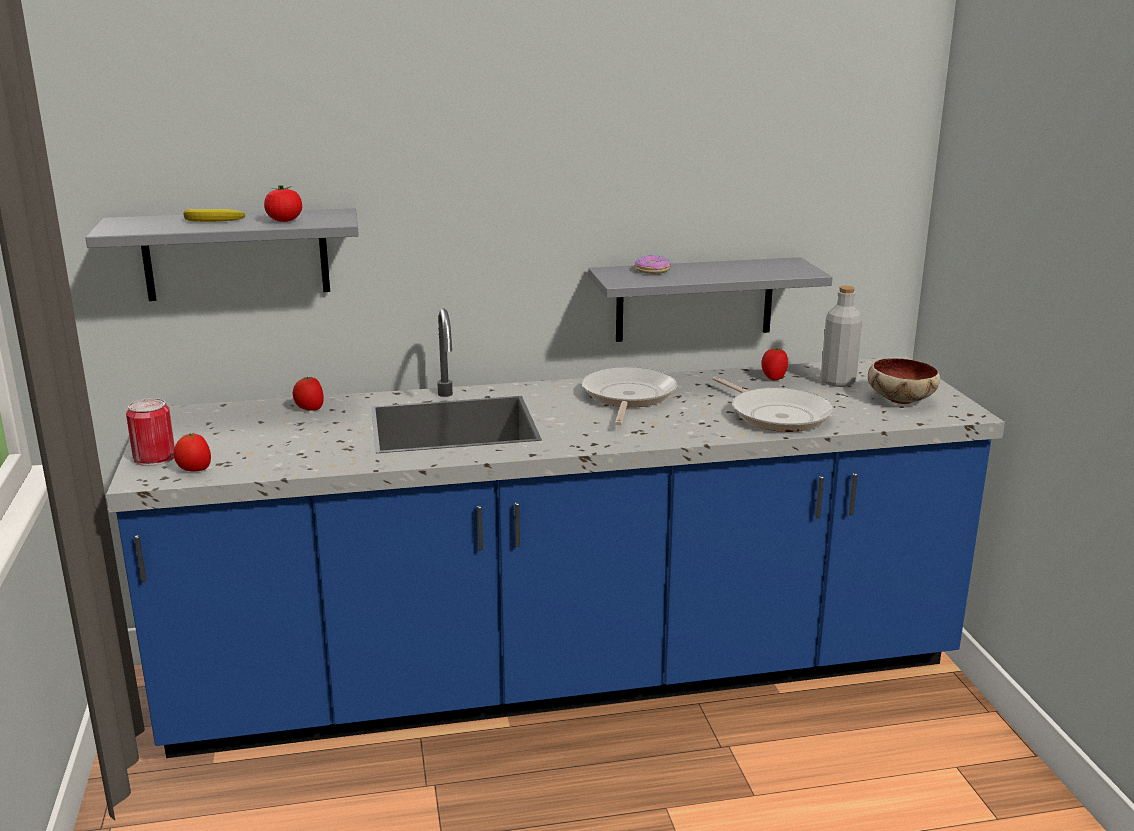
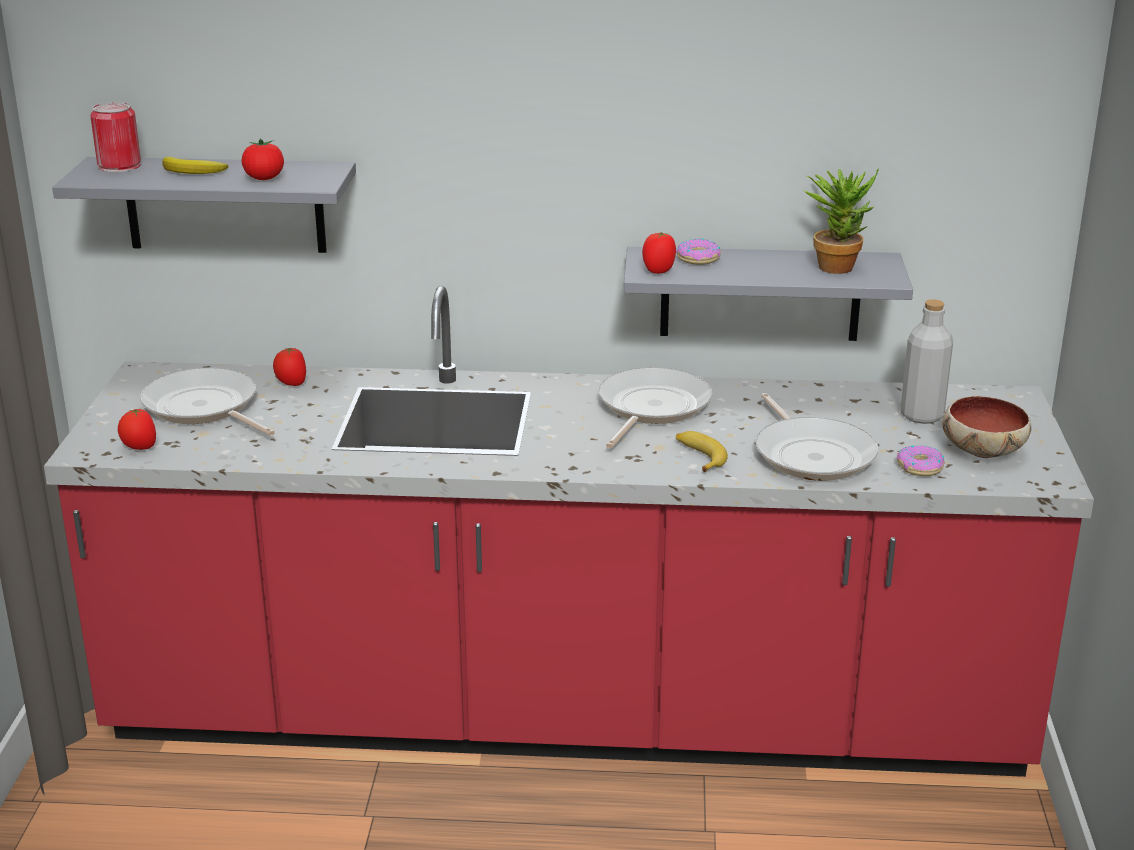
camera: 15 degrees right, 5 degrees up
blue counter [106,308,1005,758] -> red counter [44,286,1094,777]
can [126,398,175,466] -> can moved to [90,102,141,172]
tomato [761,348,788,380] -> tomato moved to [642,232,676,274]
none -> frying pan [140,367,275,436]
none -> banana [676,431,728,472]
none -> potted plant [803,168,879,274]
none -> donut [897,445,945,476]

